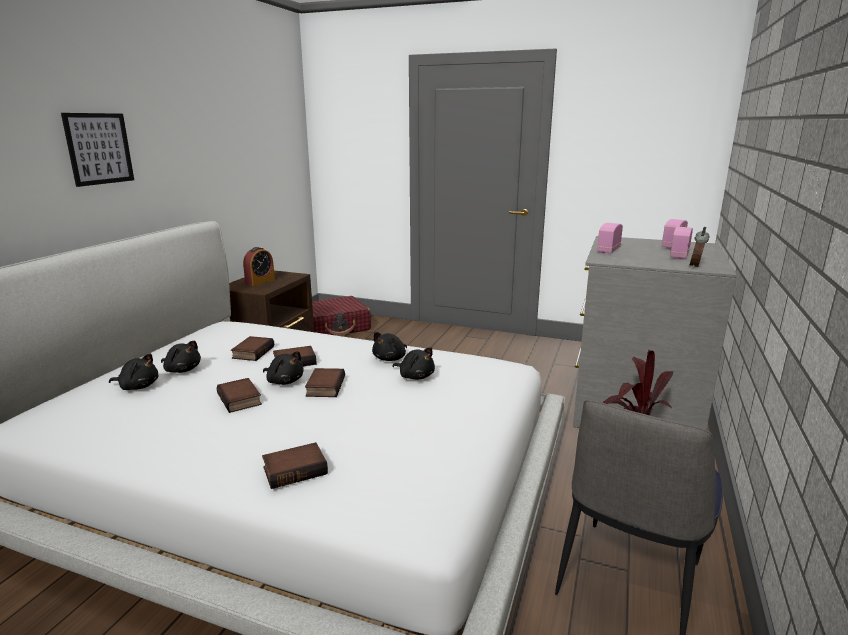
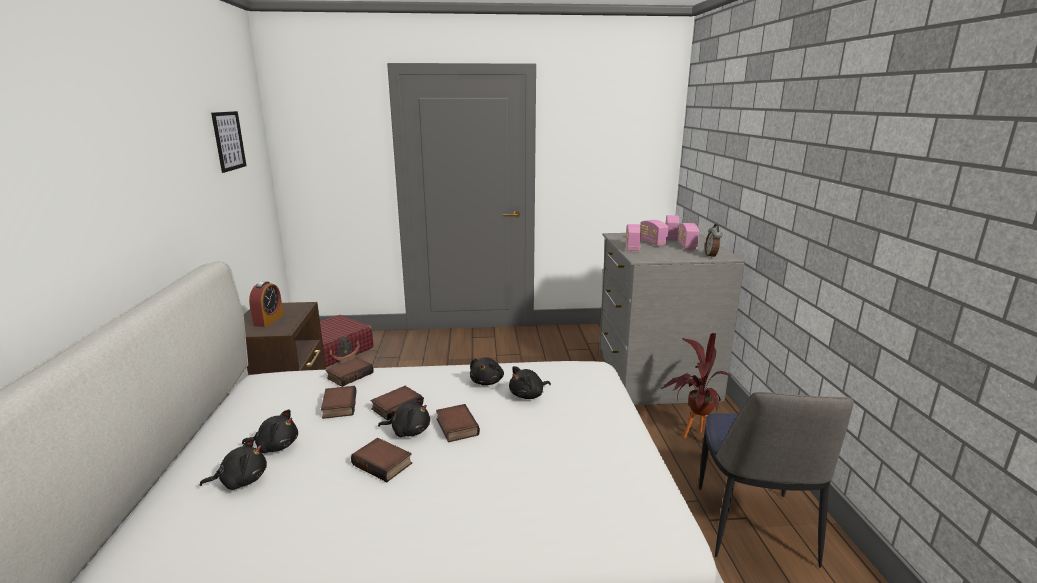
camera: 25 degrees left, 0 degrees up
picture [61,113,134,187] -> picture moved to [211,111,247,173]
book [262,442,328,489] -> book moved to [326,357,374,387]
black plush toy [392,347,435,380] -> black plush toy turned 135 degrees clockwise [509,366,551,399]
none -> radio [640,220,668,246]

